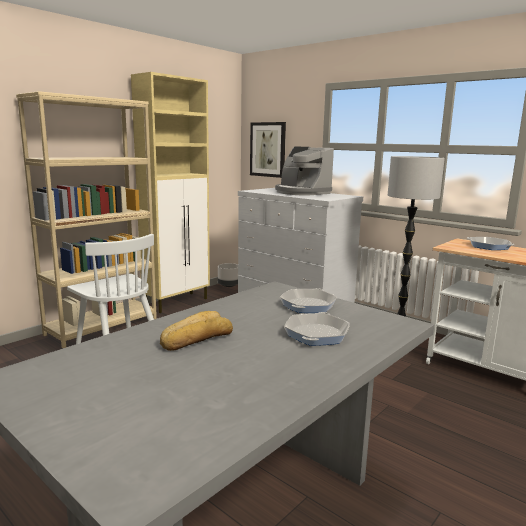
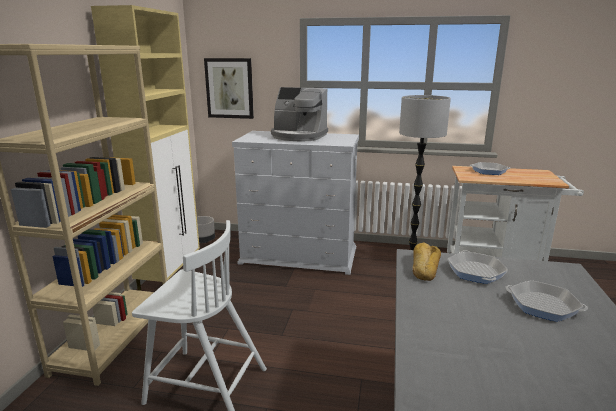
camera: 30 degrees left, 5 degrees up
bread [160,311,233,351] -> bread moved to [412,243,441,281]
frying pan [284,312,350,346] -> frying pan turned 135 degrees clockwise [505,280,588,322]

